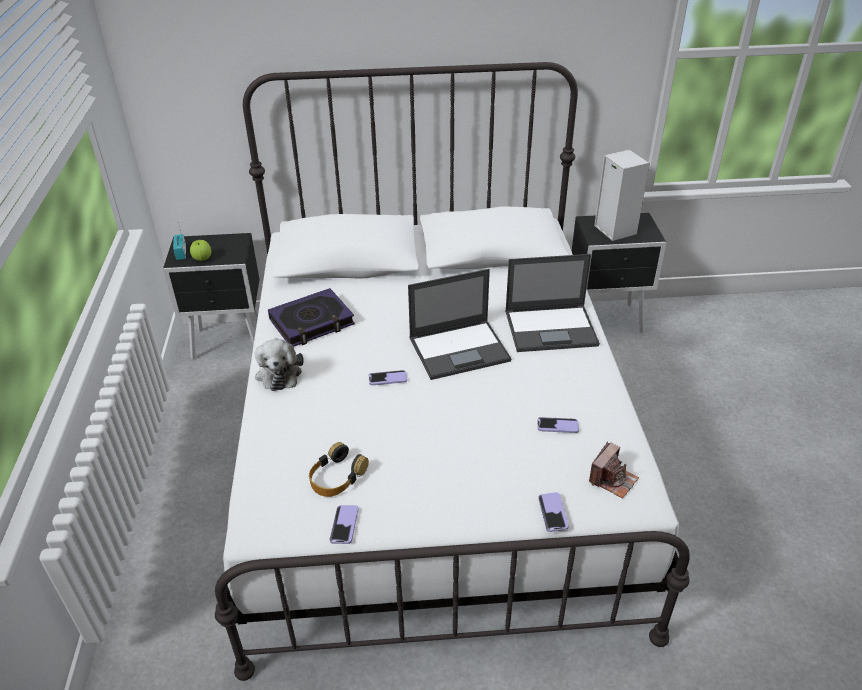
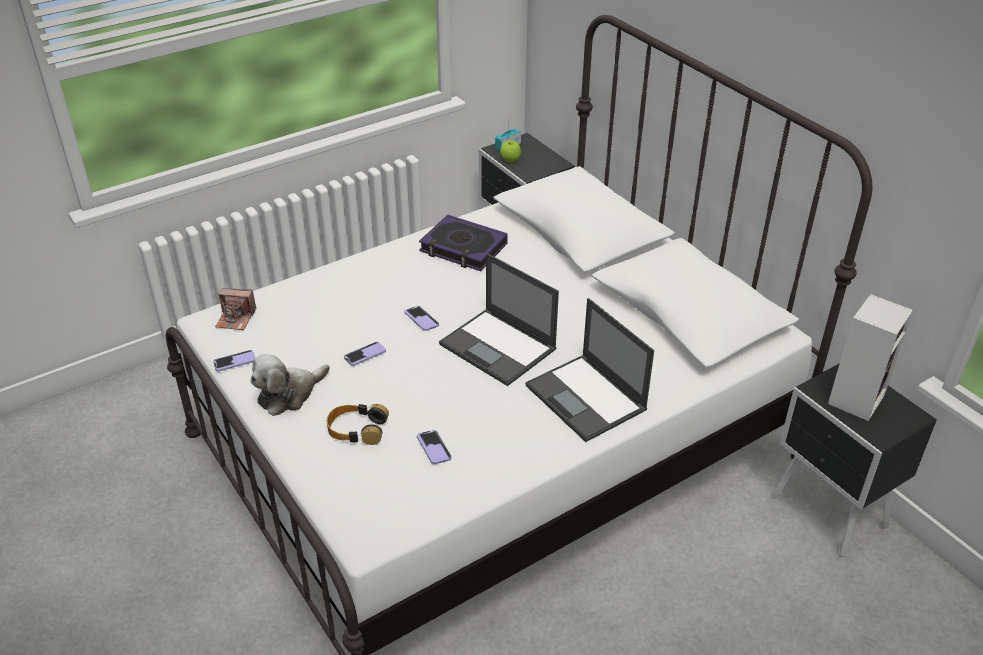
camera: 60 degrees right, 0 degrees up
plush toy [255,338,304,391] -> plush toy moved to [250,354,330,416]
headphones [309,442,369,497] -> headphones moved to [327,404,389,445]
phone [538,492,569,532] -> phone moved to [344,342,386,366]
camera [589,442,639,499] -> camera moved to [215,288,256,330]

